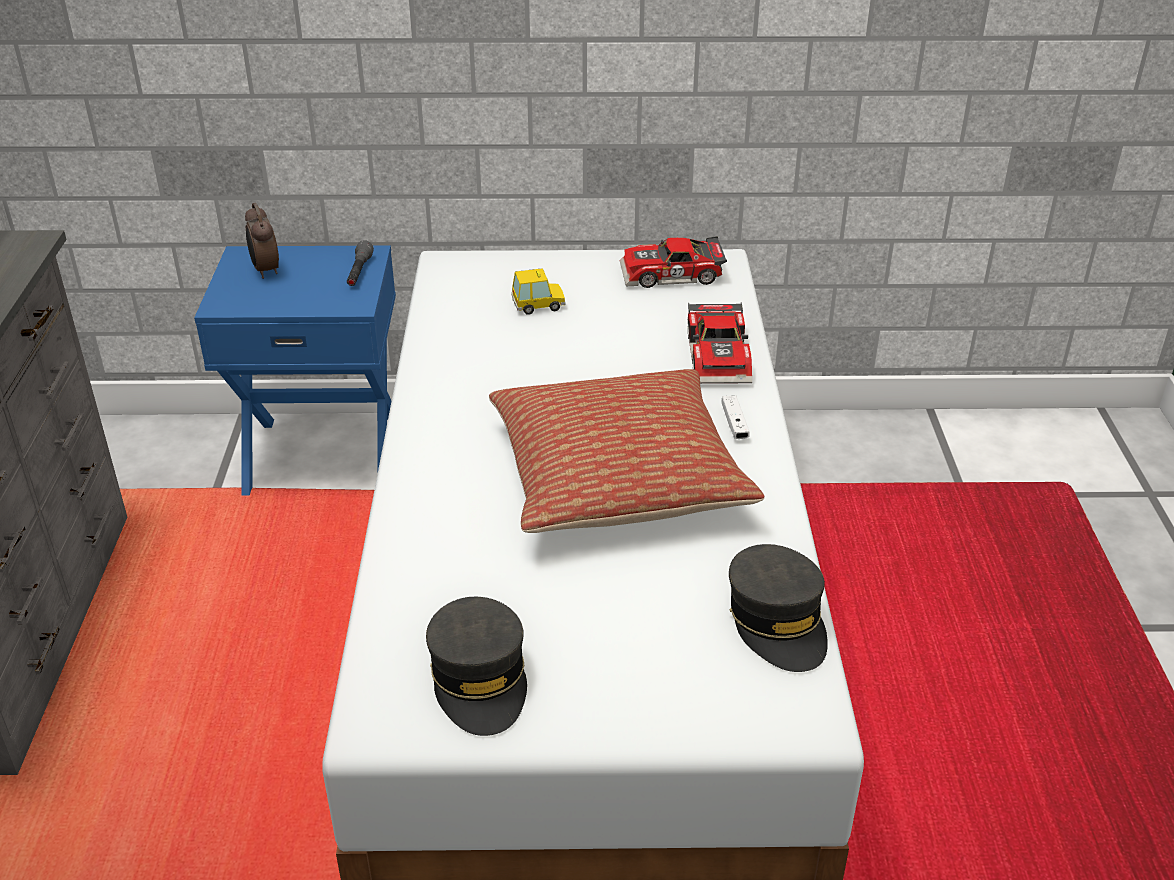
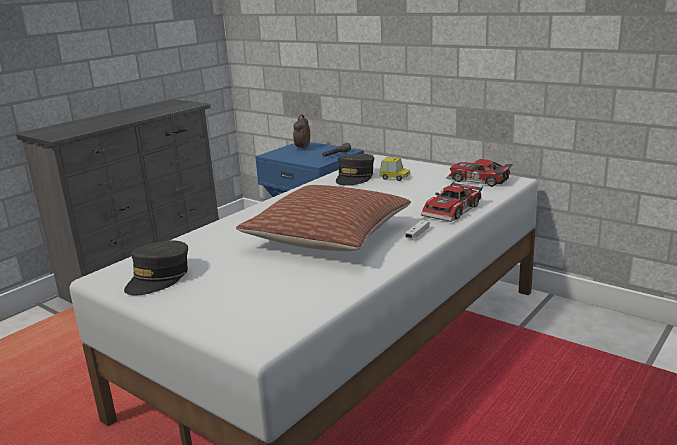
camera: 40 degrees right, 15 degrees down
grey cap [729,544,828,672] -> grey cap moved to [336,154,374,186]

